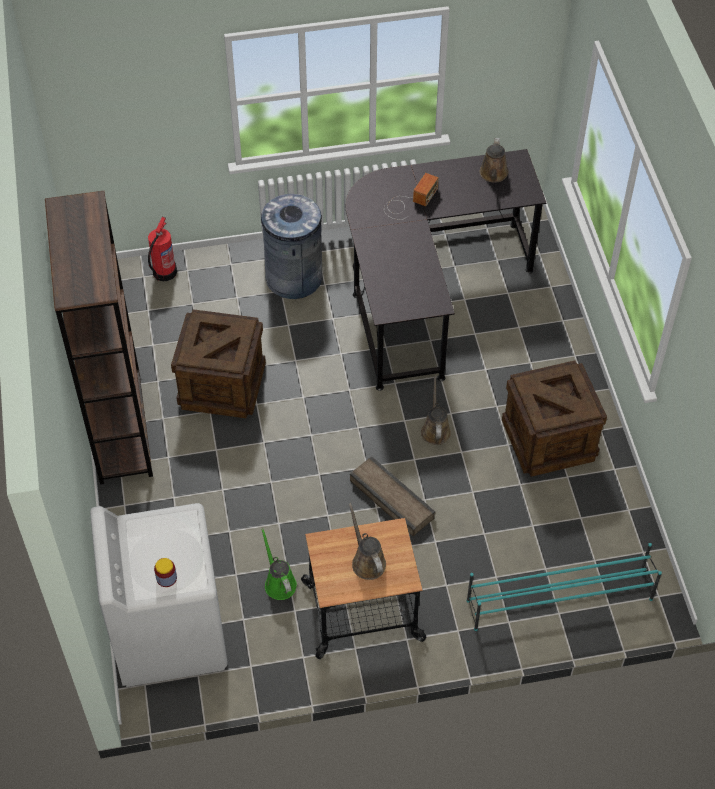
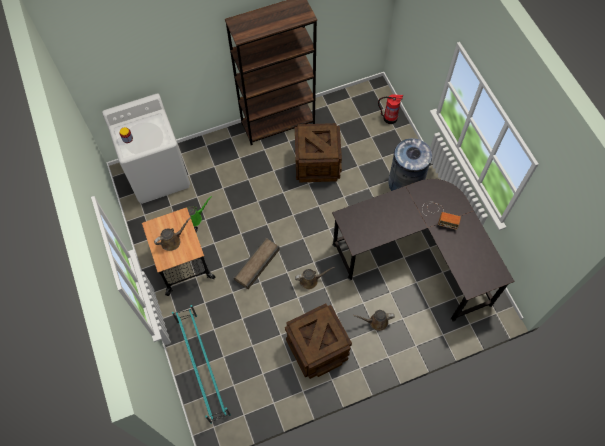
camera: 80 degrees right, 10 degrees up
brown watering can [480,138,508,183] -> brown watering can moved to [353,310,395,331]

